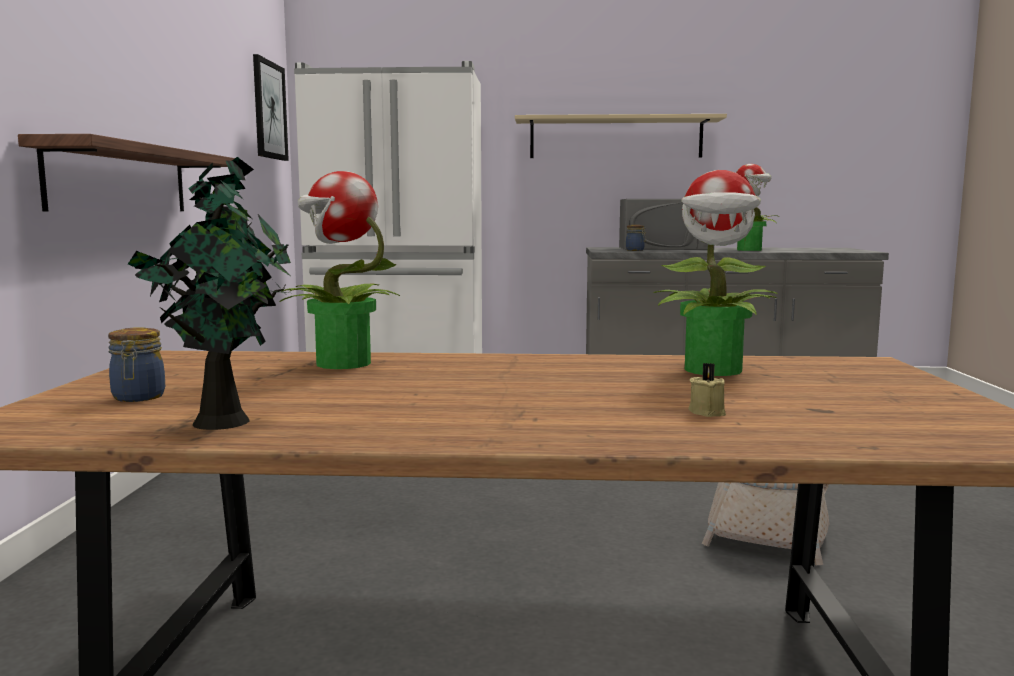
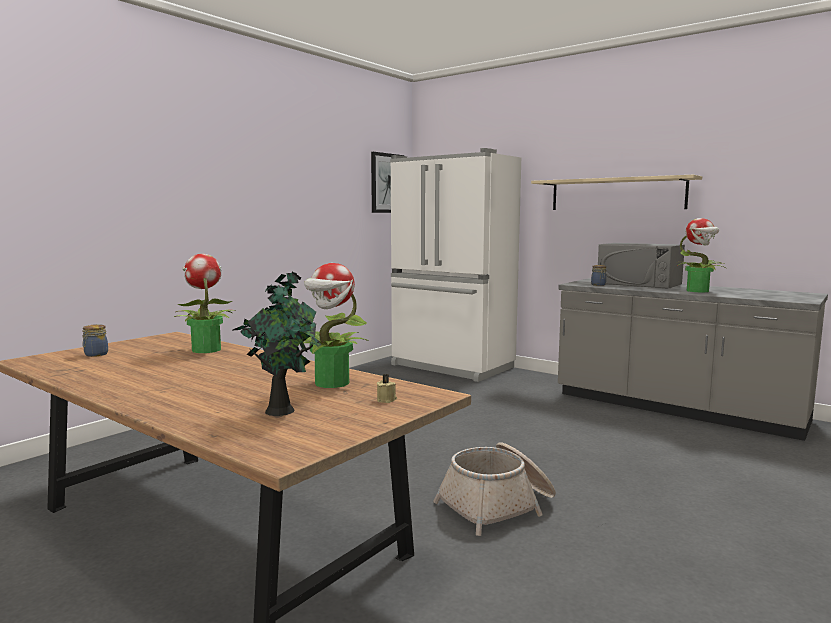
camera: 35 degrees right, 0 degrees up
shelf [18,134,235,211] -> none
potted plant [128,157,292,430] -> potted plant moved to [233,271,321,416]
beige candle [688,363,726,417] -> beige candle moved to [377,374,397,403]

